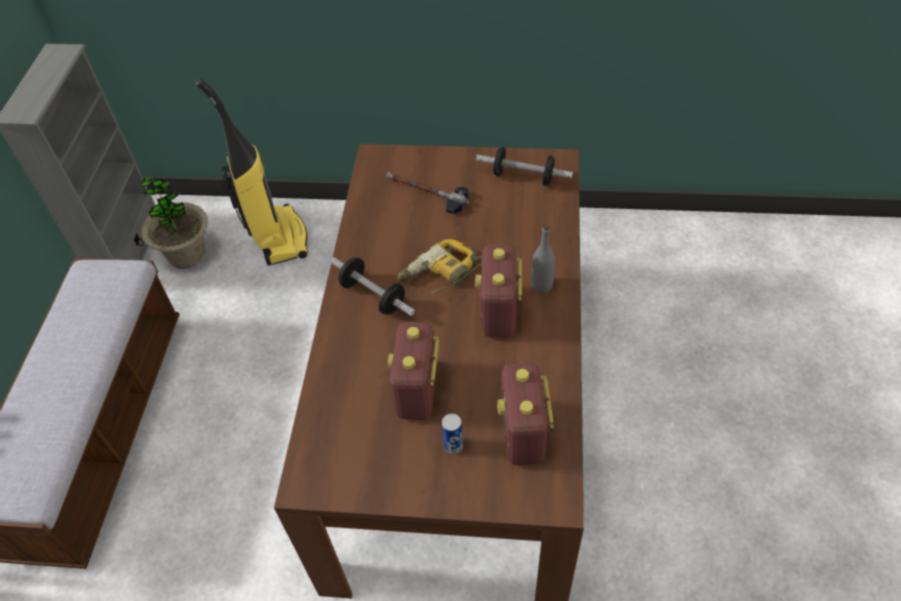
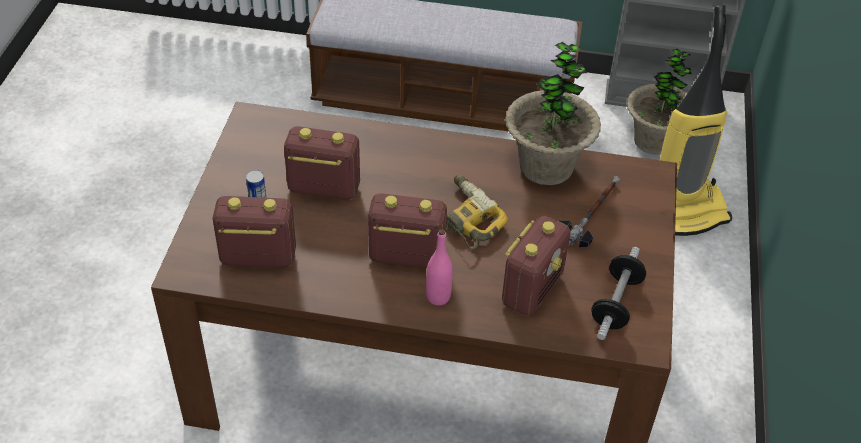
camera: 90 degrees right, 5 degrees down
dumbbell [330,257,415,316] -> none
grey bottle [531,225,555,293] -> pink bottle [426,229,453,305]
none -> radio [502,216,571,316]
none -> potted plant [505,42,601,185]

